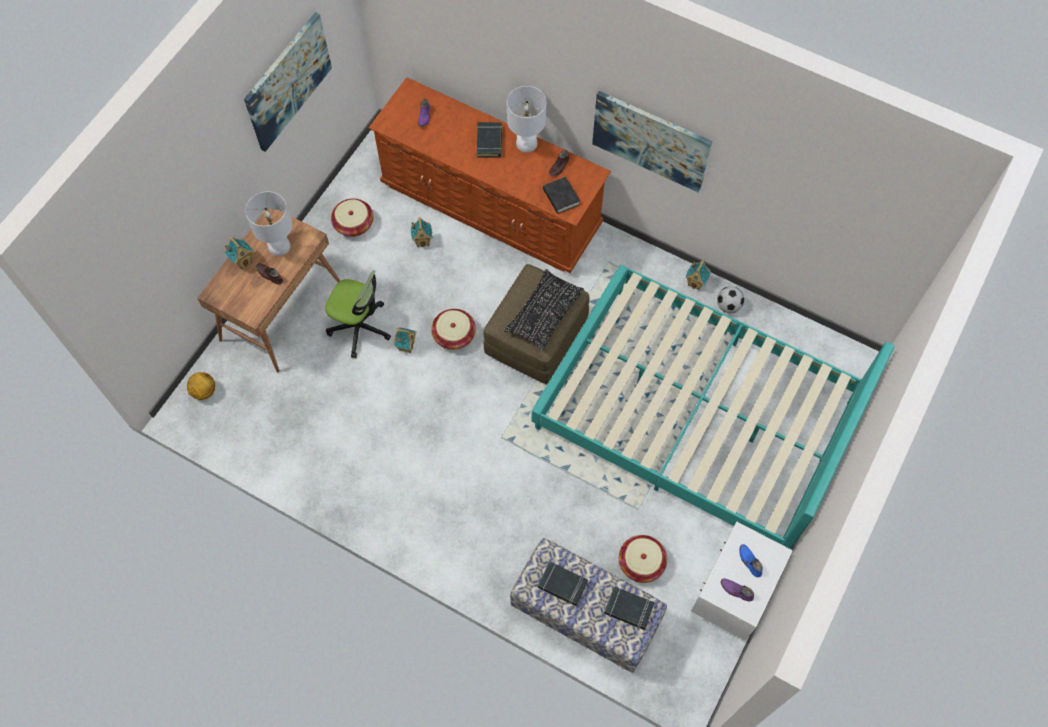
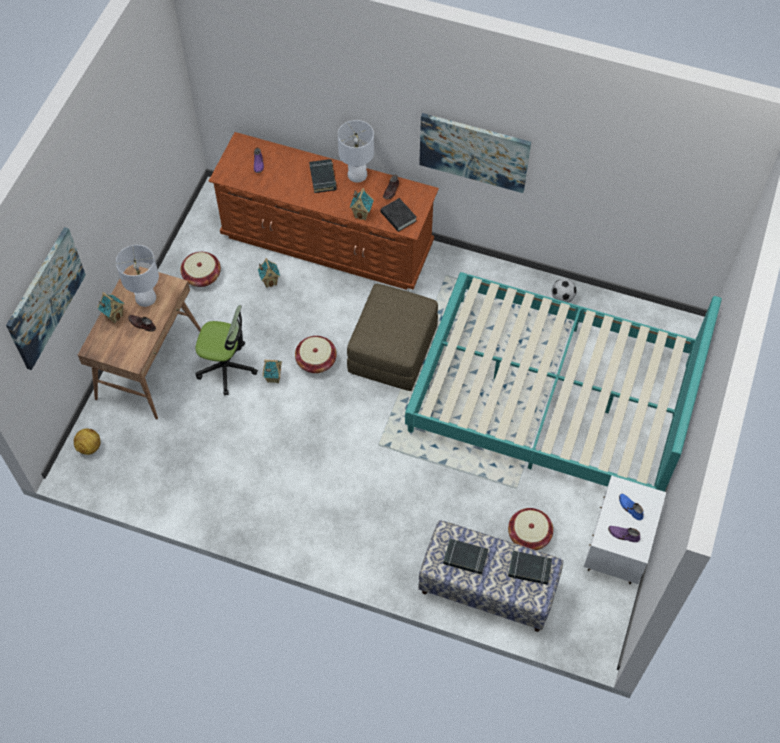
camera: 10 degrees left, 5 degrees down
picture [244,12,332,152] -> picture moved to [6,227,86,370]
black pillow [504,269,584,351] -> none
toy house [685,260,711,290] -> toy house moved to [349,188,374,221]

